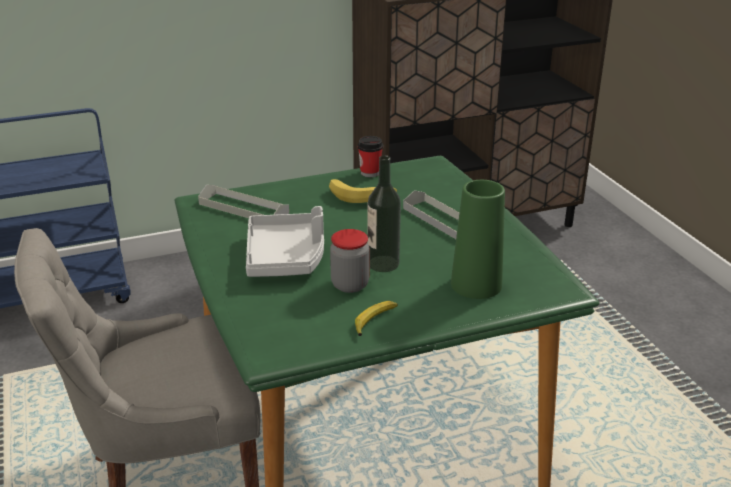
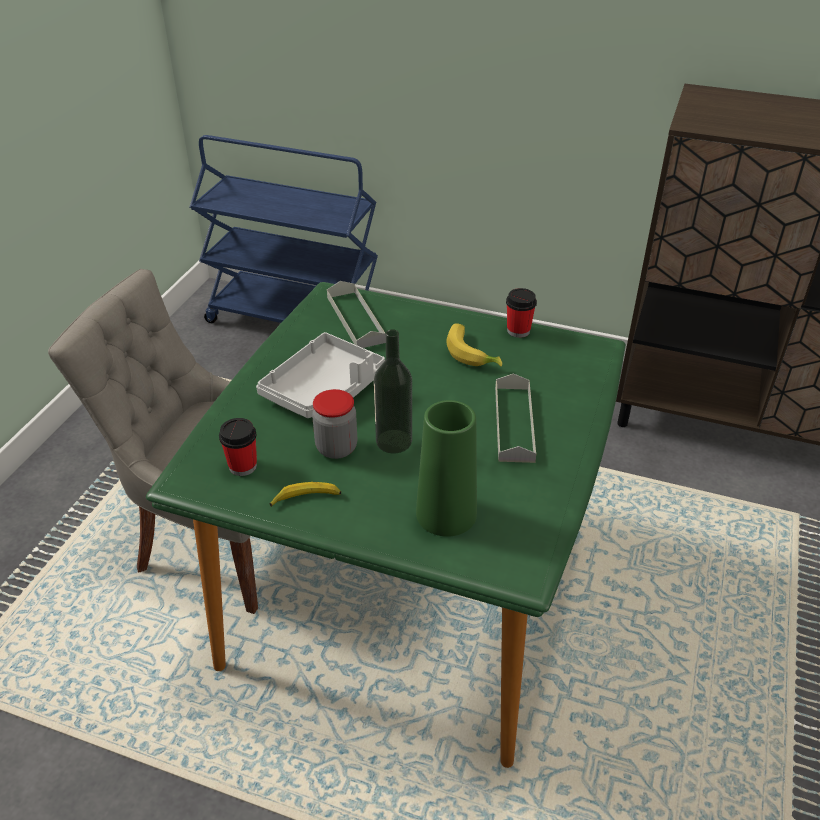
camera: 40 degrees right, 10 degrees up
none -> cup [219,418,257,476]

